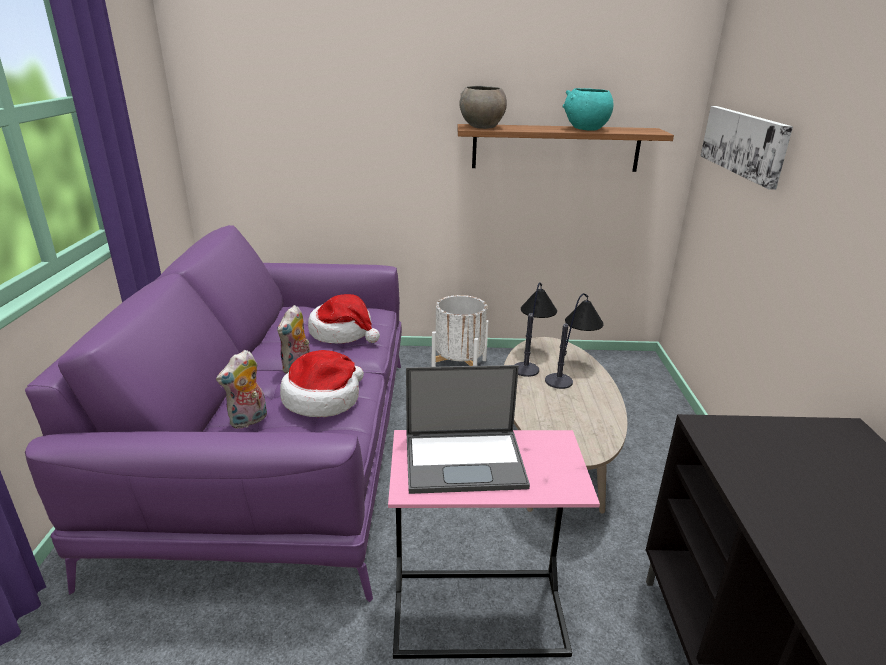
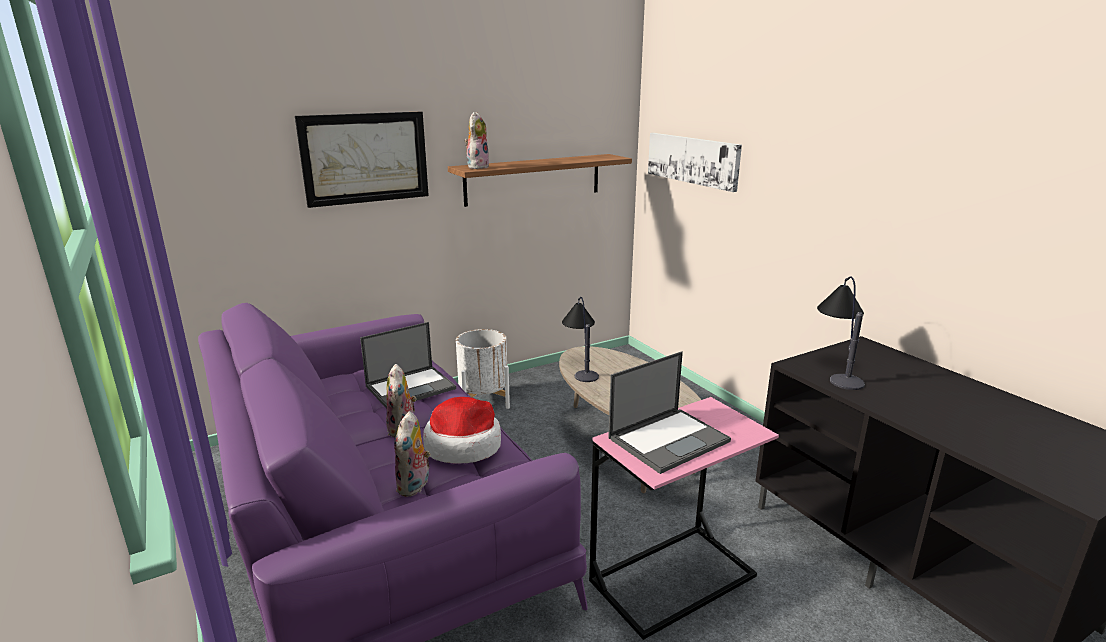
camera: 30 degrees left, 5 degrees down
hat [308,294,380,343] -> laptop [360,322,456,409]
grey bowl [459,86,507,129] -> plush toy [464,112,490,169]
table lamp [545,293,604,389] -> table lamp moved to [817,276,865,390]
turquoise bowl [563,88,613,131] -> none
none -> picture [295,111,429,208]

